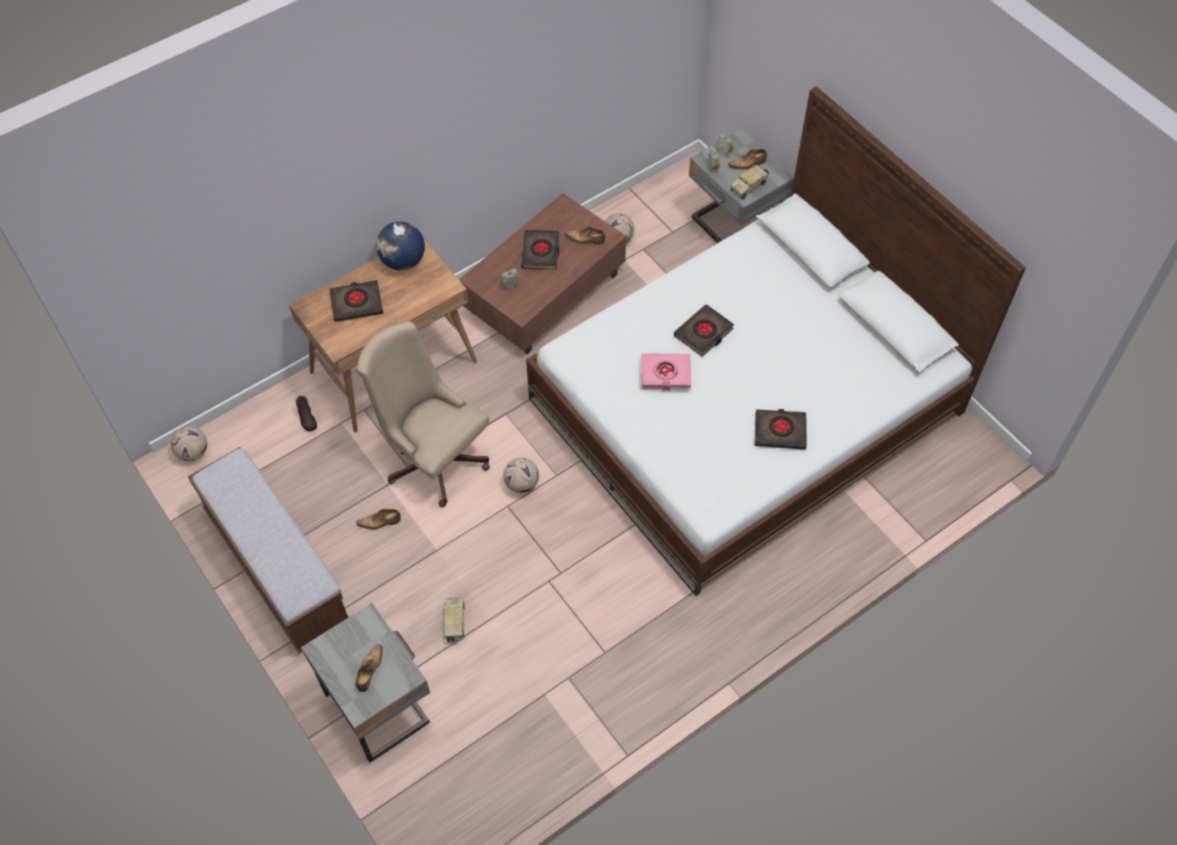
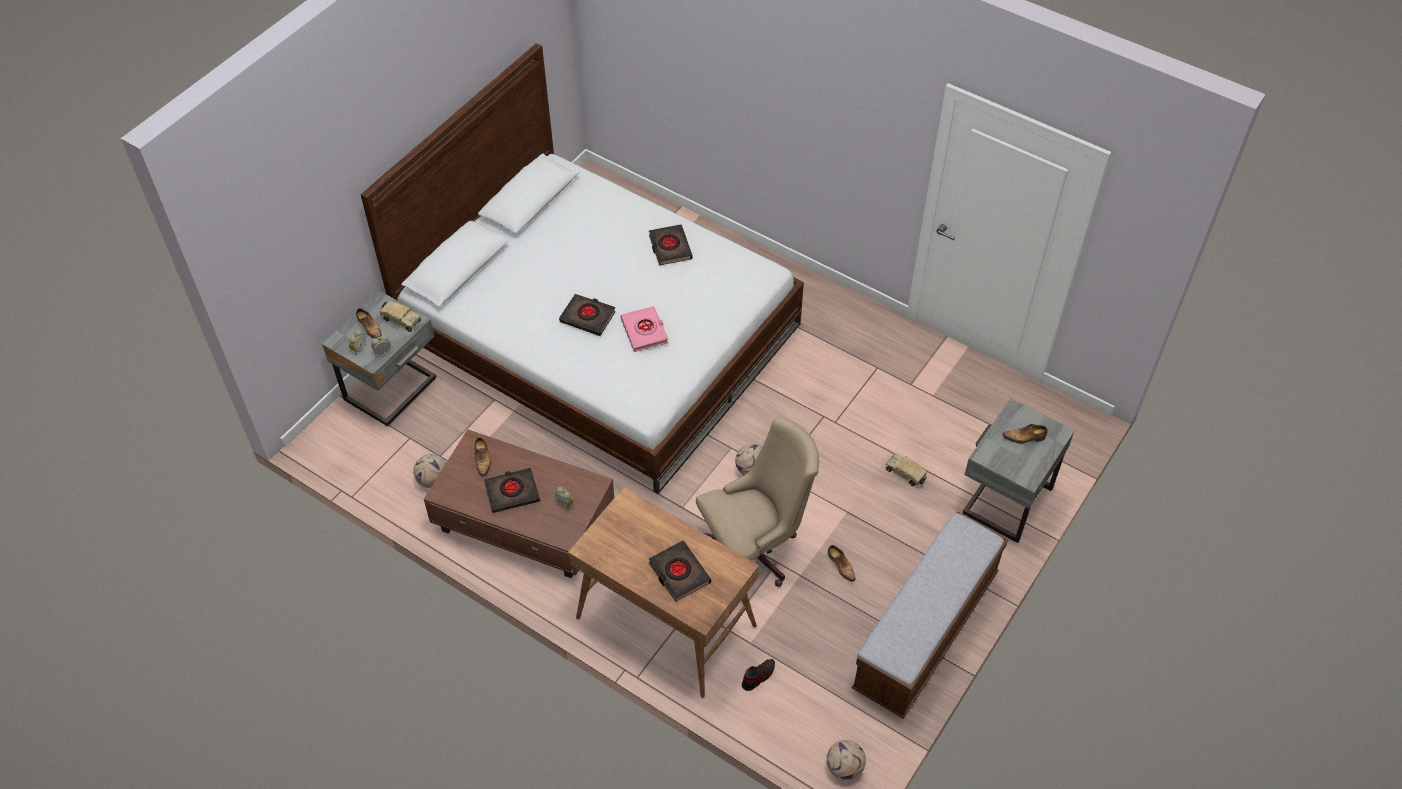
camera: 110 degrees left, 5 degrees down
beige office chair [356,321,490,507] -> beige office chair turned 135 degrees counterclockwise [696,416,819,587]
globe [376,222,425,270] -> none
toy truck [443,598,464,642] -> toy truck turned 60 degrees clockwise [886,454,927,486]

